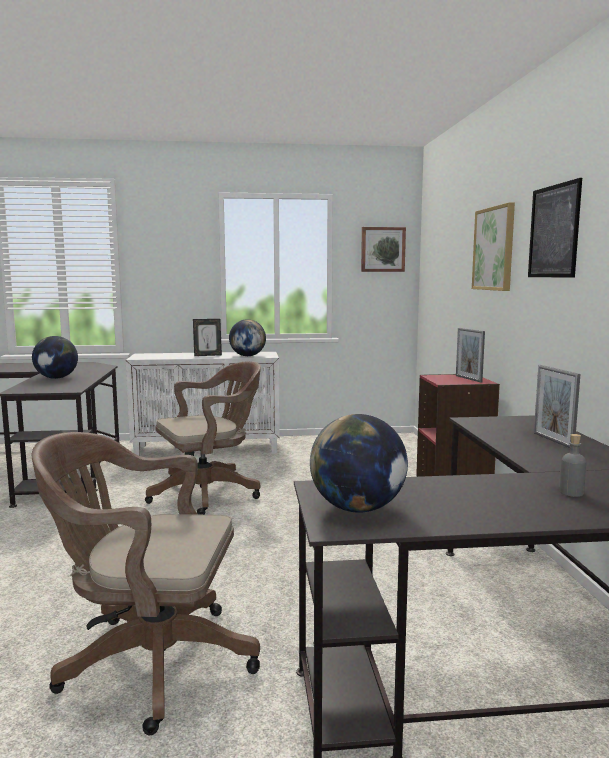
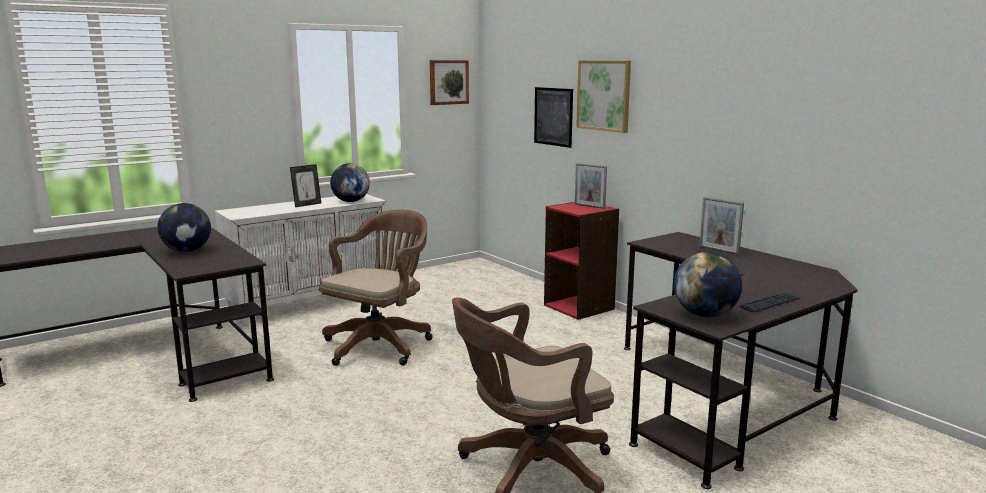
camera: 30 degrees left, 5 degrees up
picture [528,178,582,278] -> picture moved to [534,87,573,148]
grey bottle [560,434,586,497] -> none
none -> keyboard [739,292,799,313]

